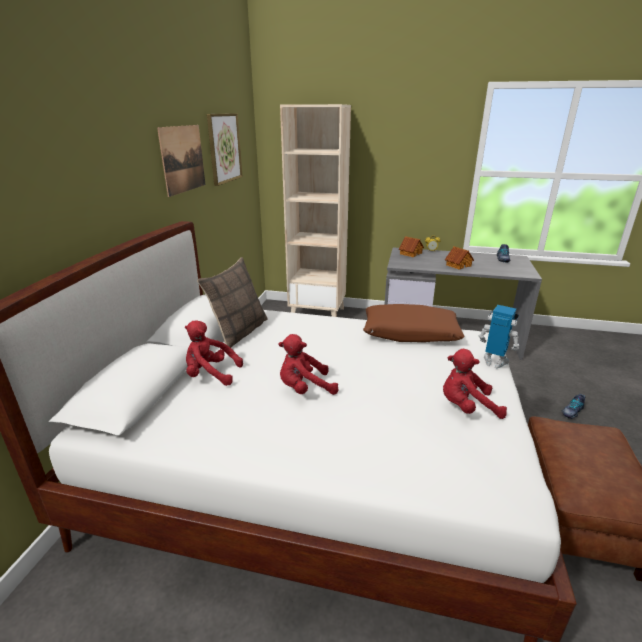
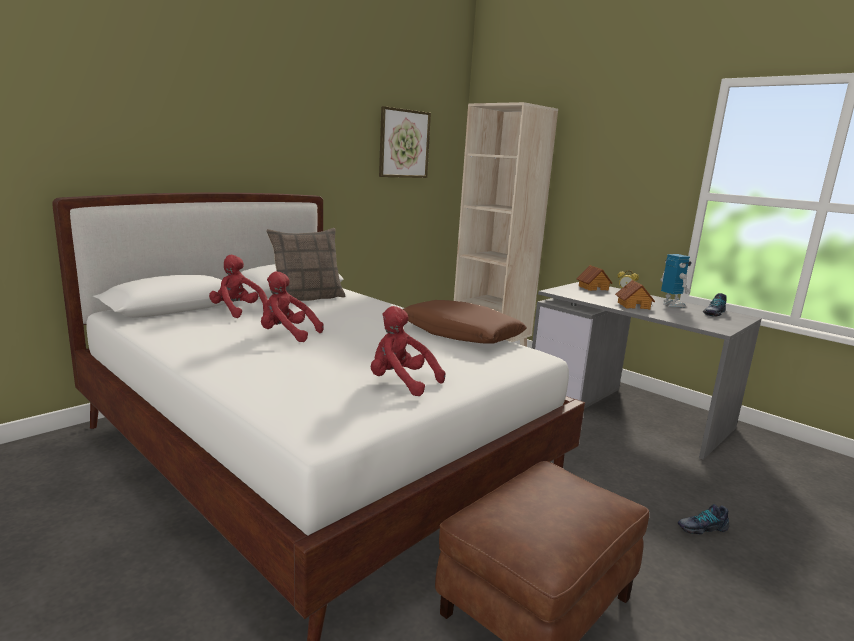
camera: 30 degrees right, 10 degrees down
picture [157,125,205,197] -> none
toy robot [479,305,519,368] -> toy robot moved to [660,254,692,307]

